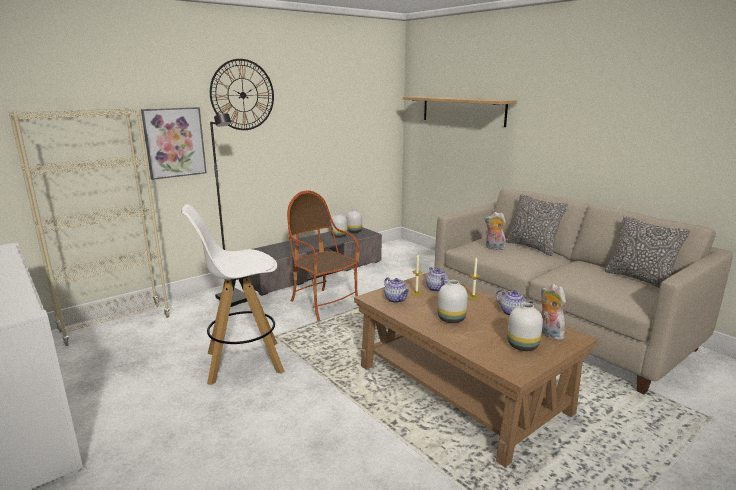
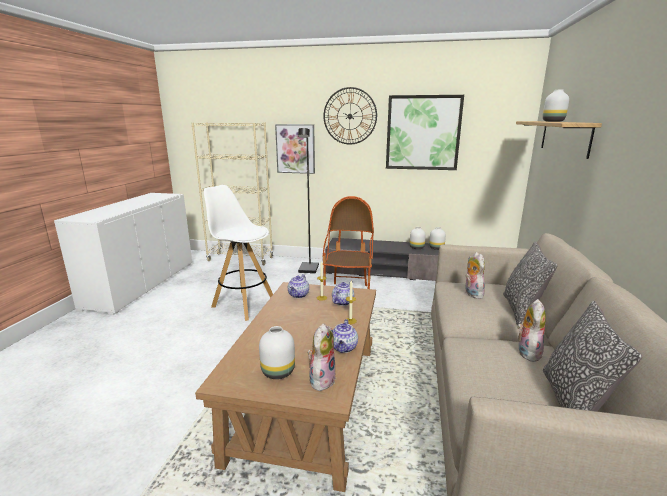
camera: 50 degrees right, 0 degrees up
white vase [438,280,468,323] -> white vase moved to [543,90,569,122]
none -> picture [386,95,464,170]
none -> plush toy [517,299,546,362]

